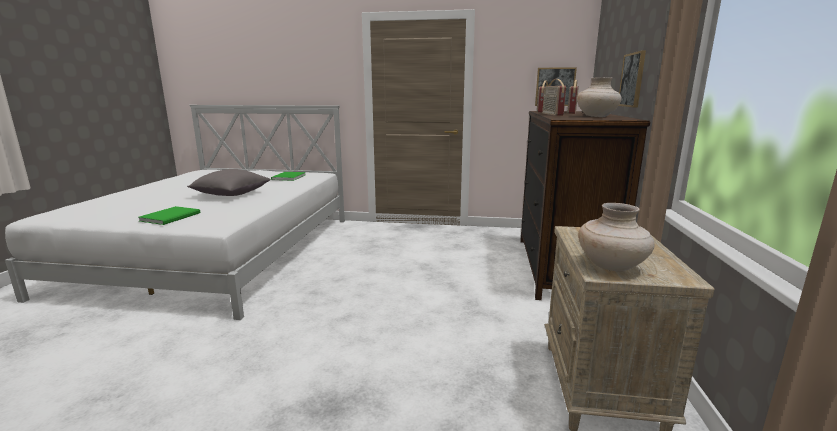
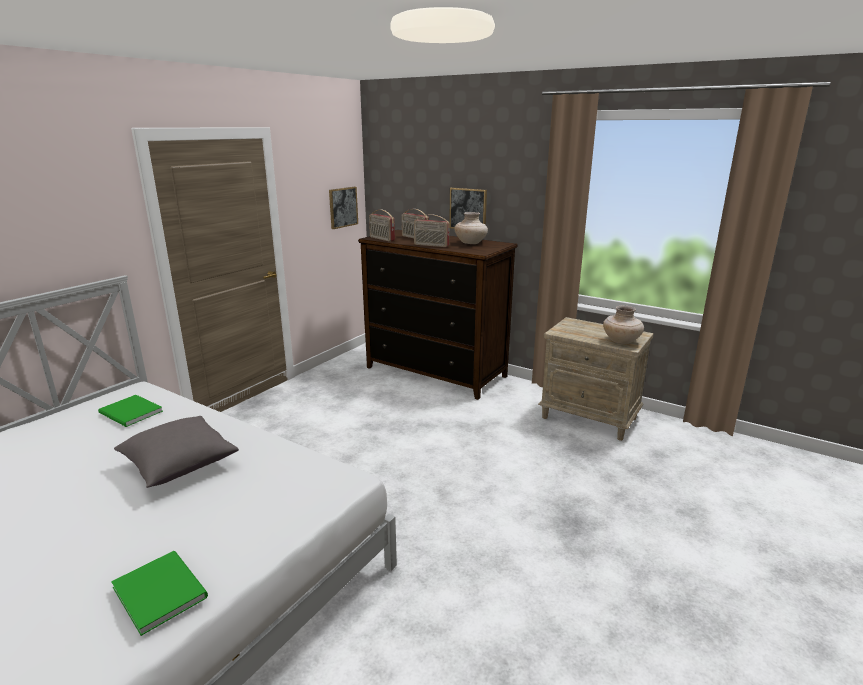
camera: 65 degrees left, 5 degrees up
green book [138,206,200,225] -> green book moved to [111,551,208,636]

